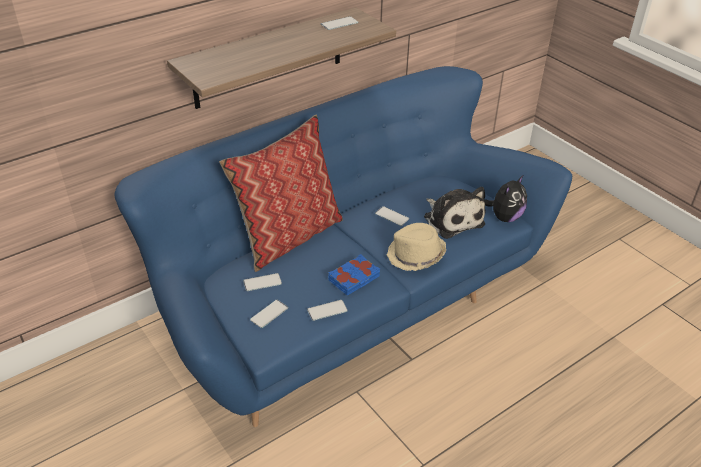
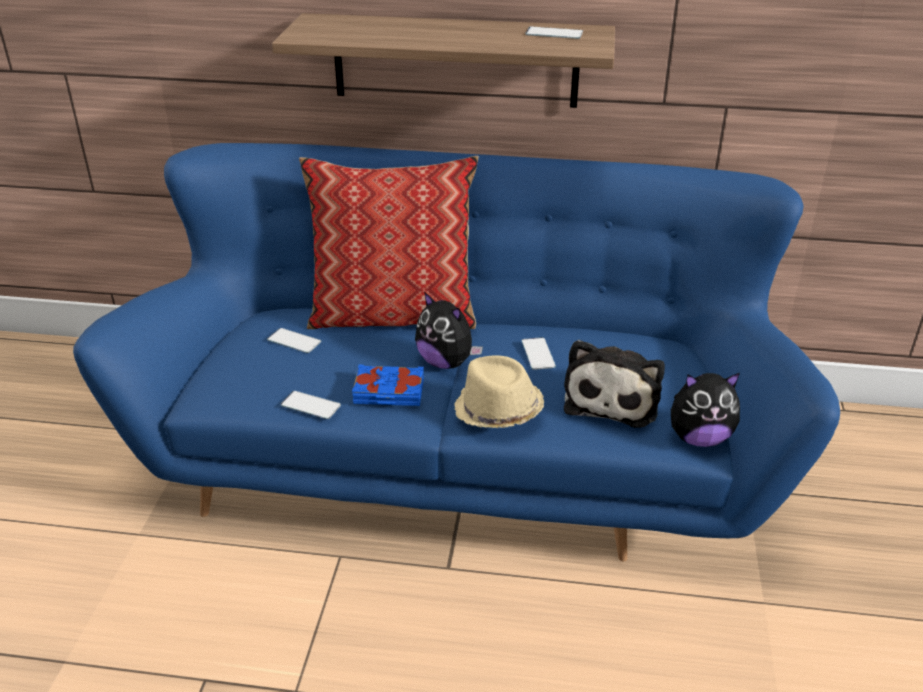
camera: 45 degrees right, 5 degrees down
phone [250,300,288,328] -> none
none -> plush toy [415,292,483,369]

